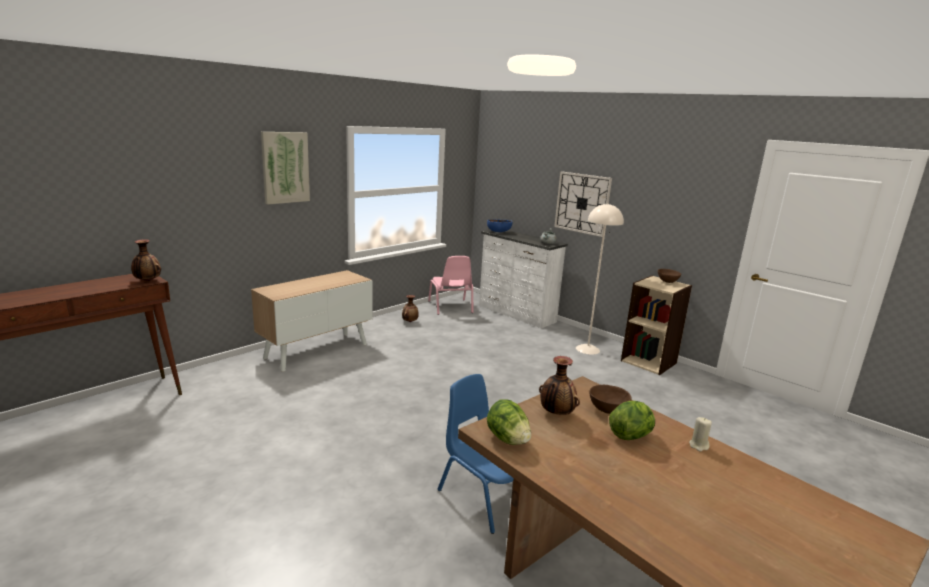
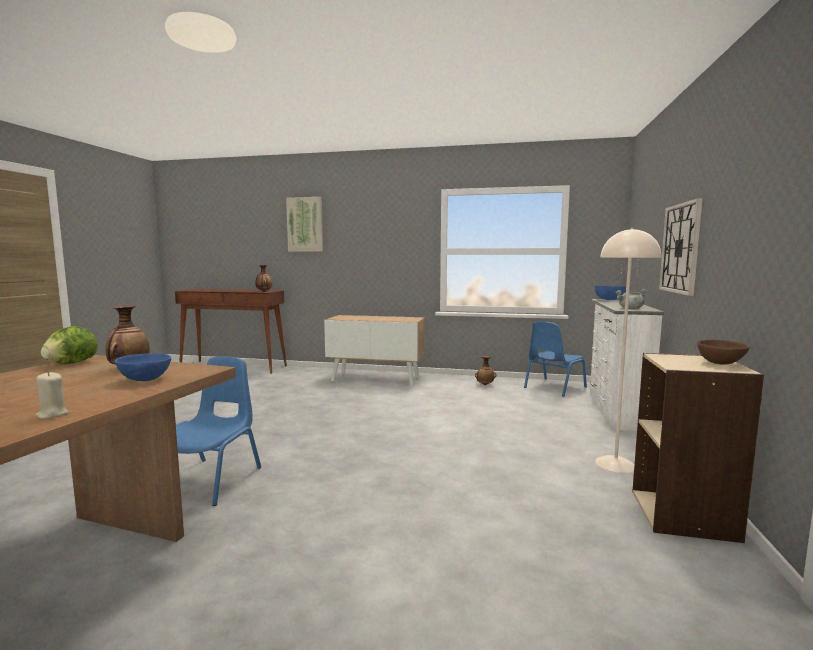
camera: 60 degrees right, 10 degrees down
picture [261,132,310,205] -> picture moved to [286,197,323,252]
pink chair [428,256,473,315] -> blue chair [524,321,587,396]
brown bowl [589,385,632,414] -> blue bowl [115,353,171,381]
lettuce [609,401,655,440] -> none

